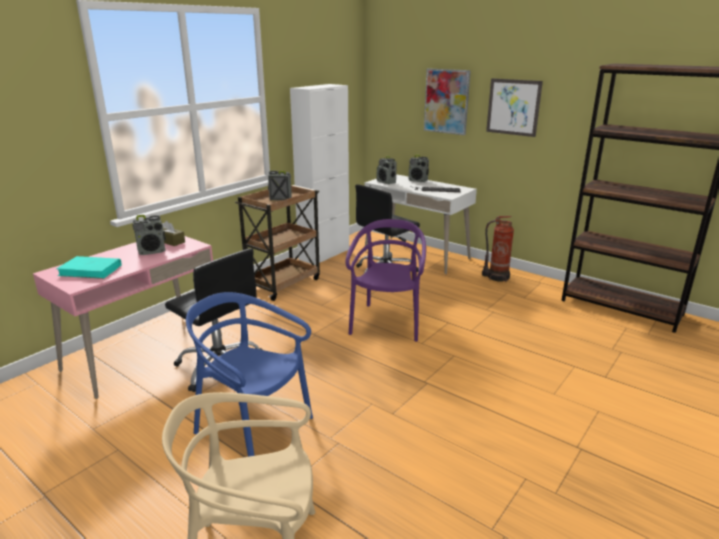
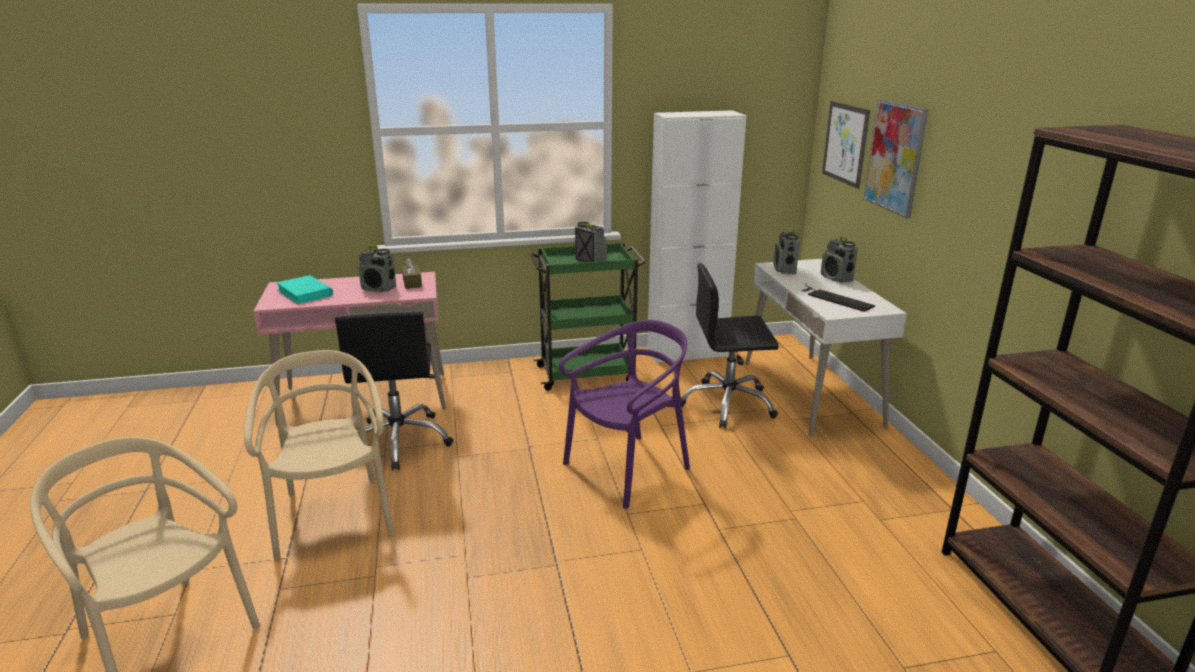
camera: 40 degrees right, 0 degrees up
blue chair [186,292,313,457] -> beige chair [244,350,394,560]
brown cart [235,185,320,301] -> green cart [530,243,646,391]
fire extinguisher [482,216,514,282] -> none
picture [486,78,543,137] -> picture moved to [822,101,870,189]

